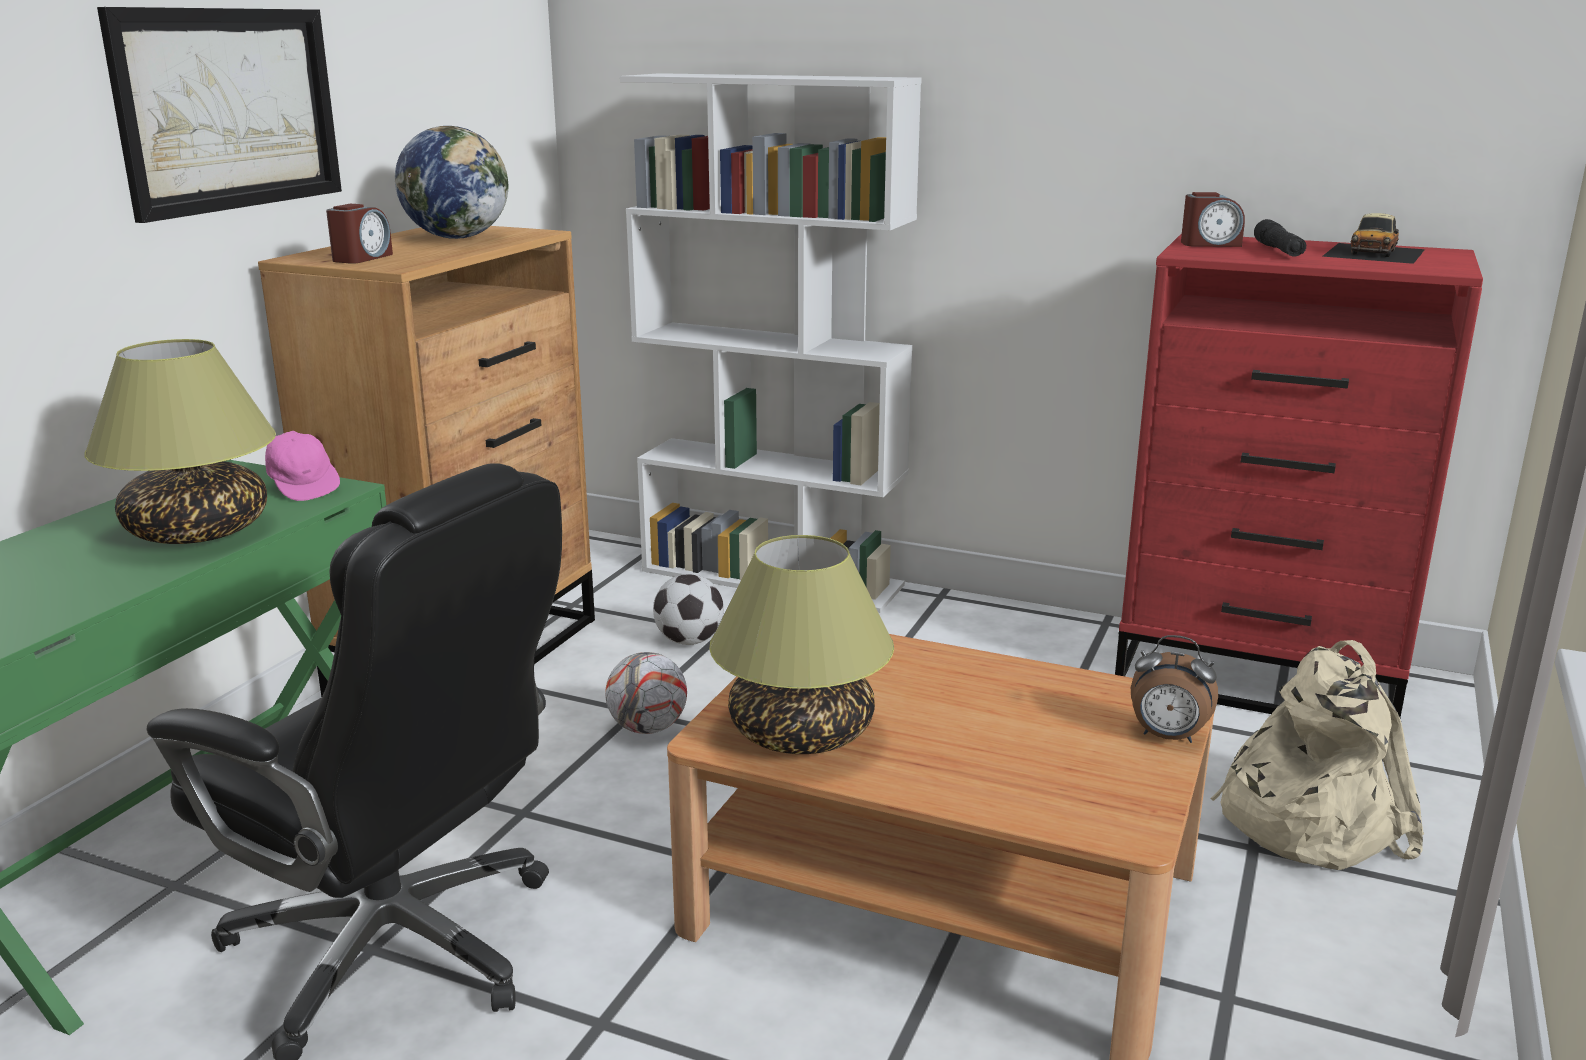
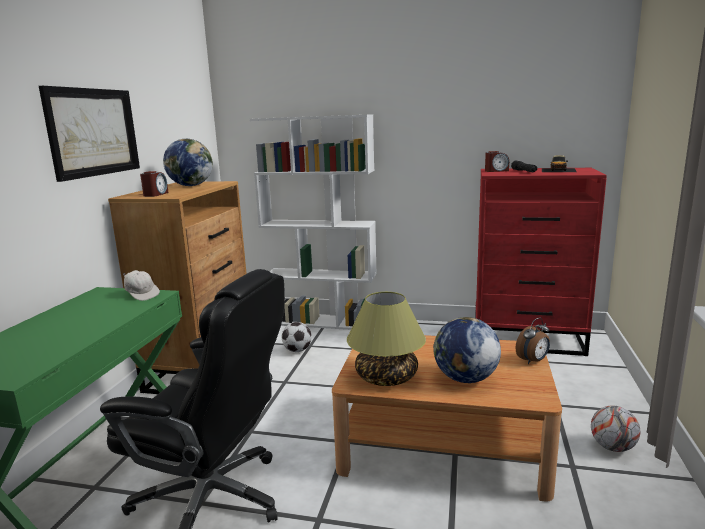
camera: 10 degrees left, 5 degrees down
table lamp [85,339,276,544] -> none
pink cap [265,431,340,501] -> white cap [123,270,160,301]
football [605,652,687,734] -> football moved to [591,405,640,452]
alarm clock [1131,635,1218,743] -> alarm clock turned 45 degrees counterclockwise [516,318,550,364]
beige backpack [1210,640,1424,870] -> none
none -> globe [433,317,501,383]

